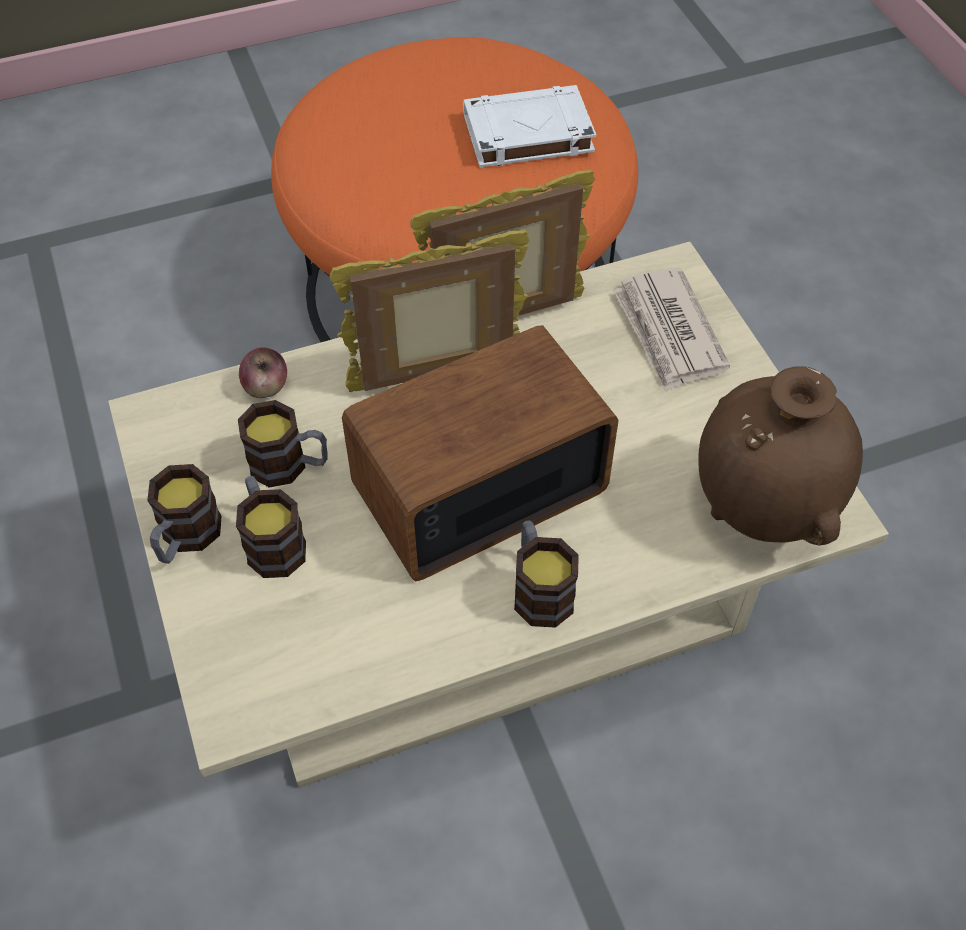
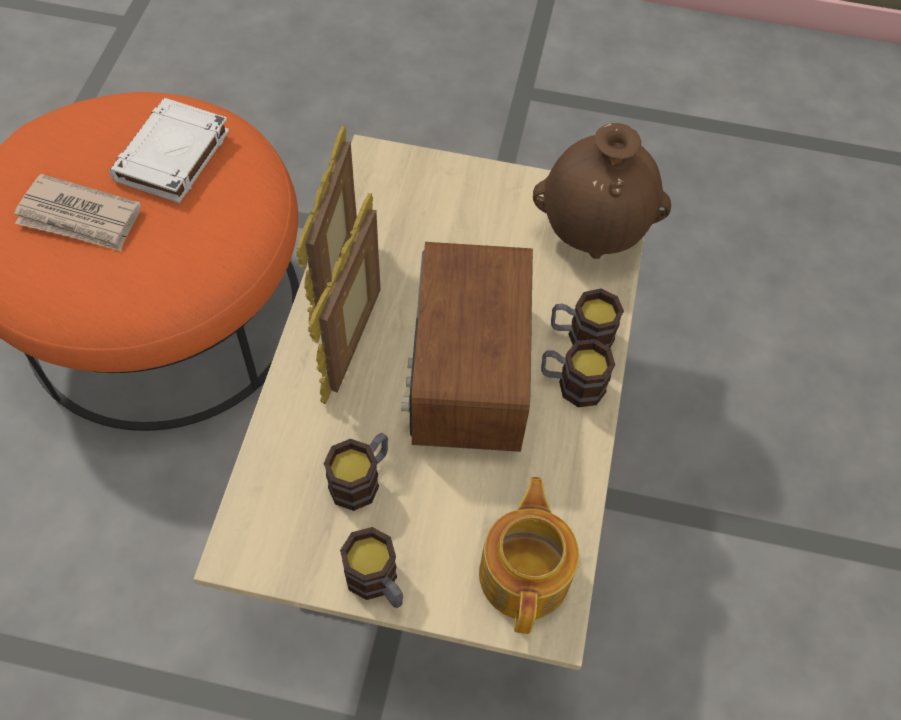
camera: 60 degrees left, 5 degrees up
mug [236,476,306,578] -> mug moved to [551,289,624,348]
apple [239,347,287,398] -> none
newspaper [613,268,730,391] -> newspaper moved to [14,174,141,251]
none -> teapot [479,477,579,634]

